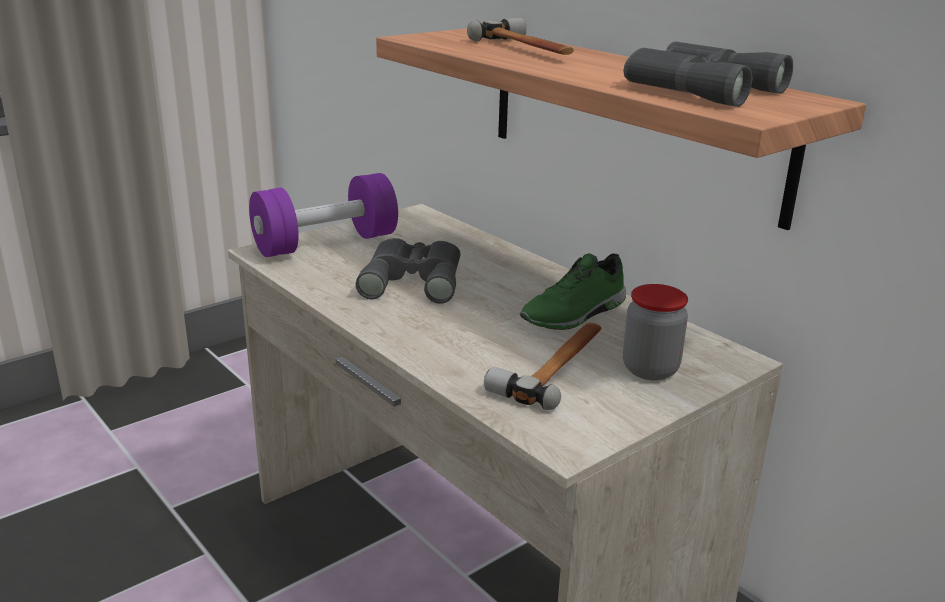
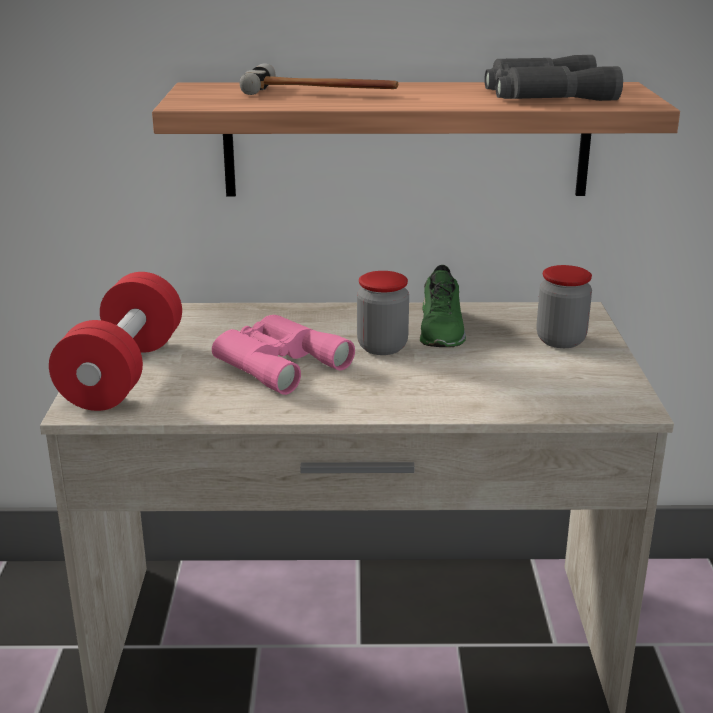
camera: 50 degrees left, 0 degrees up
purple dumbbell [249,173,398,257] -> red dumbbell [49,272,182,411]
grey binoculars [356,238,461,304] -> pink binoculars [212,315,355,395]
hammer [484,323,602,410] -> none
none -> jar [357,271,409,355]

